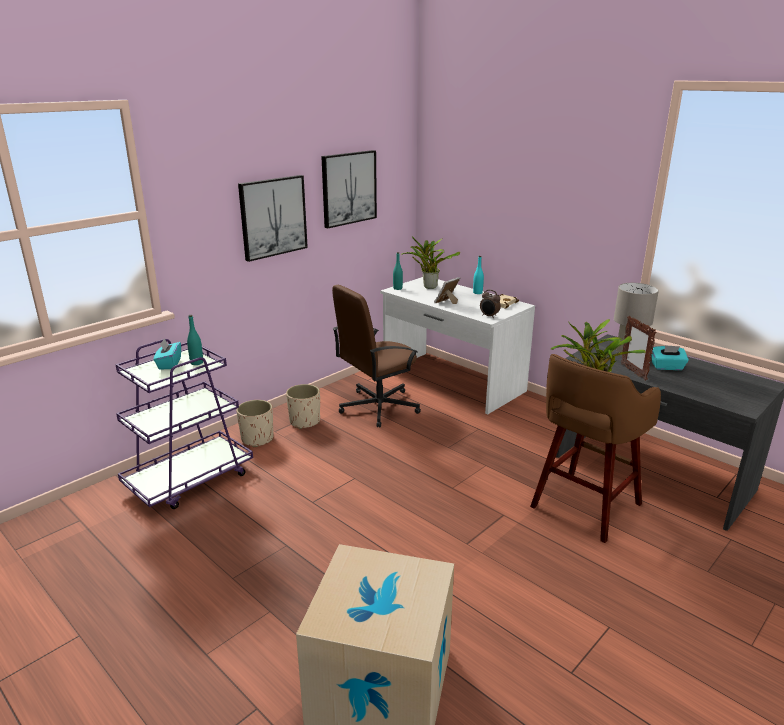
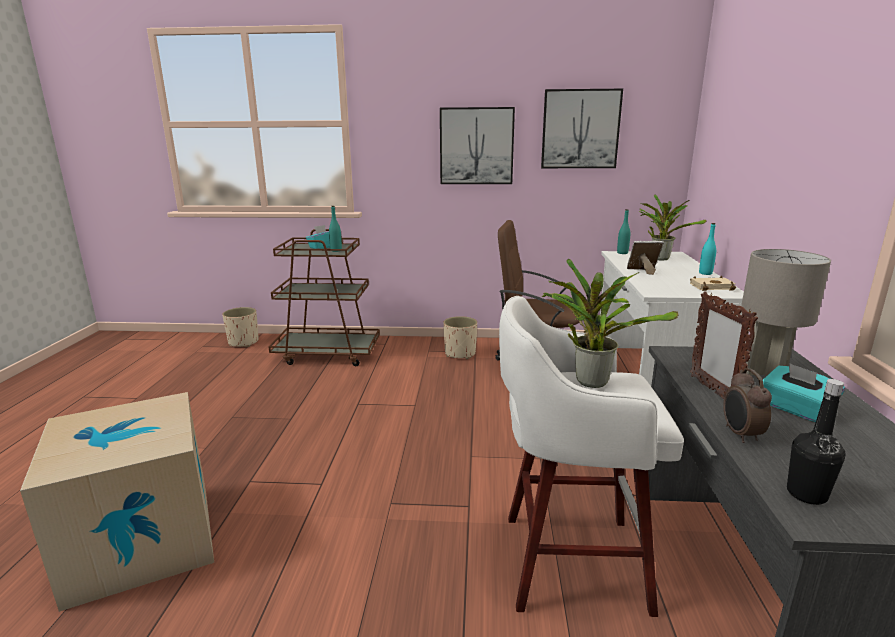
camera: 50 degrees right, 5 degrees down
purple cart [115,339,253,509] -> brown cart [268,229,380,366]
beige planter [236,400,273,447] -> beige planter moved to [222,307,259,347]
alarm clock [480,290,501,317] -> alarm clock moved to [723,368,772,443]
brown stool [530,354,661,543] -> white stool [499,296,684,617]
picture frame [621,316,656,381] -> picture frame turned 45 degrees counterclockwise [690,291,758,399]
none -> black bottle [787,379,845,505]

